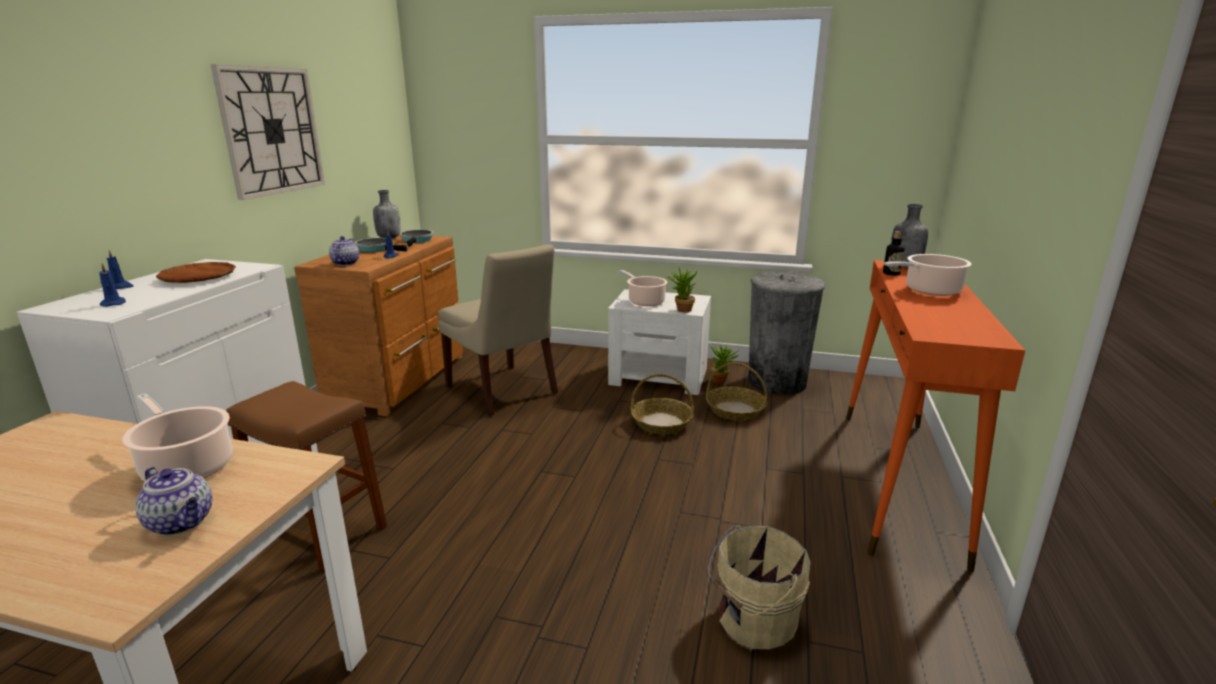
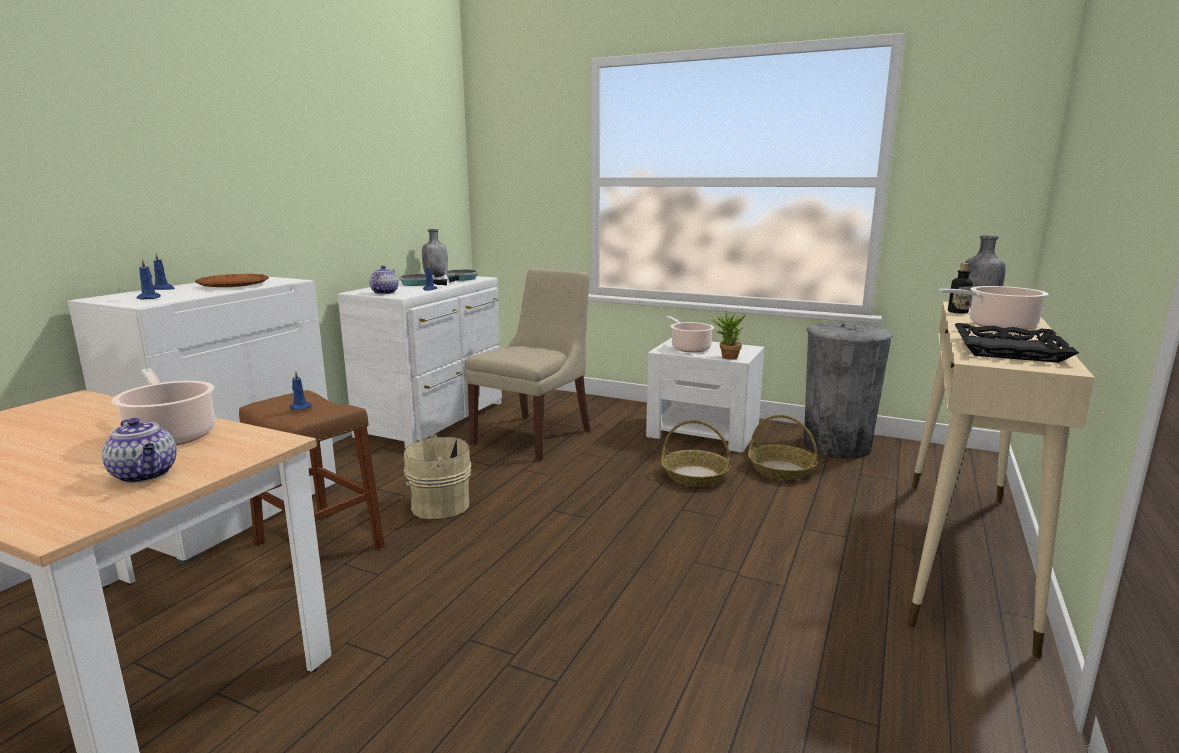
camera: 10 degrees right, 5 degrees down
wall clock [211,64,325,200] -> none
brown dresser [294,234,463,416] -> white dresser [337,274,502,448]
beige chair [438,244,558,416] -> beige chair turned 120 degrees counterclockwise [465,268,590,461]
beige bucket [708,525,811,649] -> beige bucket moved to [403,434,471,519]
potted plant [710,343,739,384] -> none
orange console table [846,260,1025,572] -> beige console table [908,302,1095,658]
none -> blue candle [289,371,312,410]
none -> black tray [954,323,1079,363]

